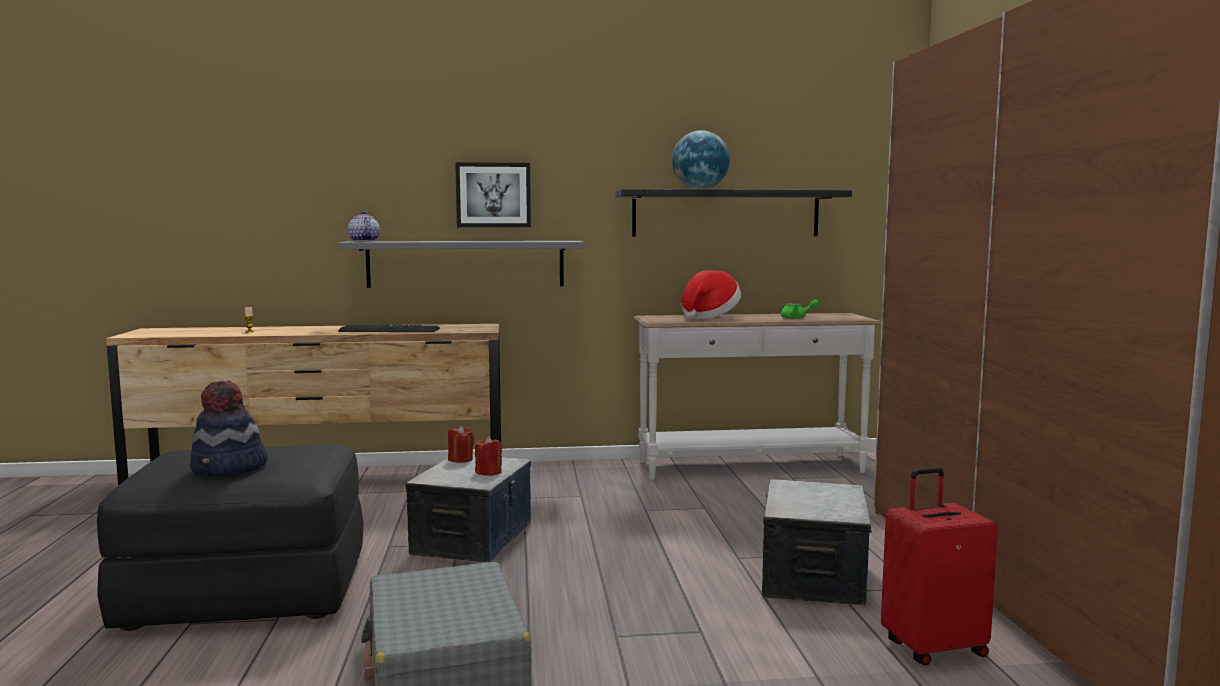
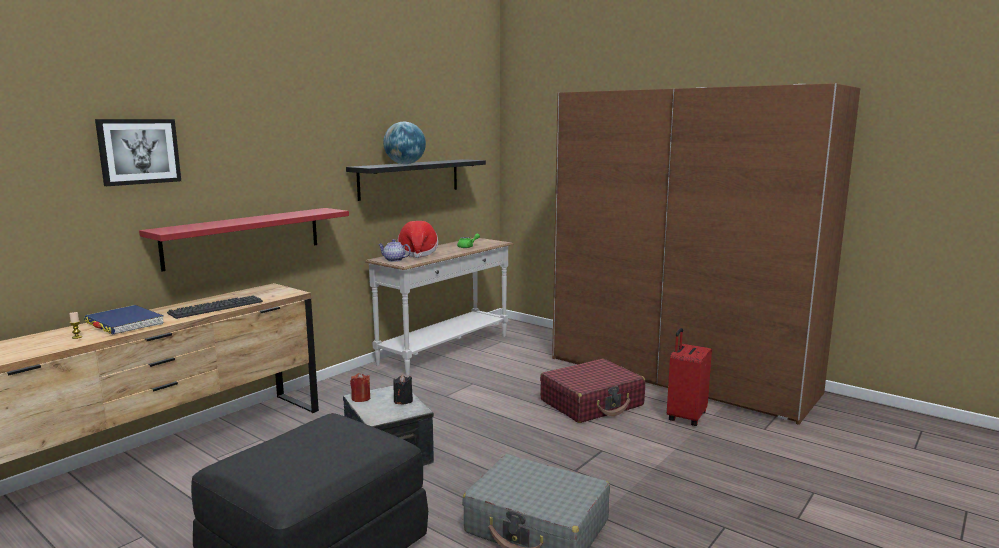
camera: 45 degrees left, 5 degrees up
hat [190,381,268,476] -> none
grey shelf [338,241,584,288] -> red shelf [139,208,349,271]
teapot [348,211,380,241] -> teapot moved to [378,239,411,262]
picture [455,162,531,227] -> picture moved to [95,119,181,186]
red candle [475,436,502,476] -> black candle [393,375,413,404]
storage box [762,479,872,606] -> red suitcase [540,359,645,423]
none -> blue book [84,305,164,334]

